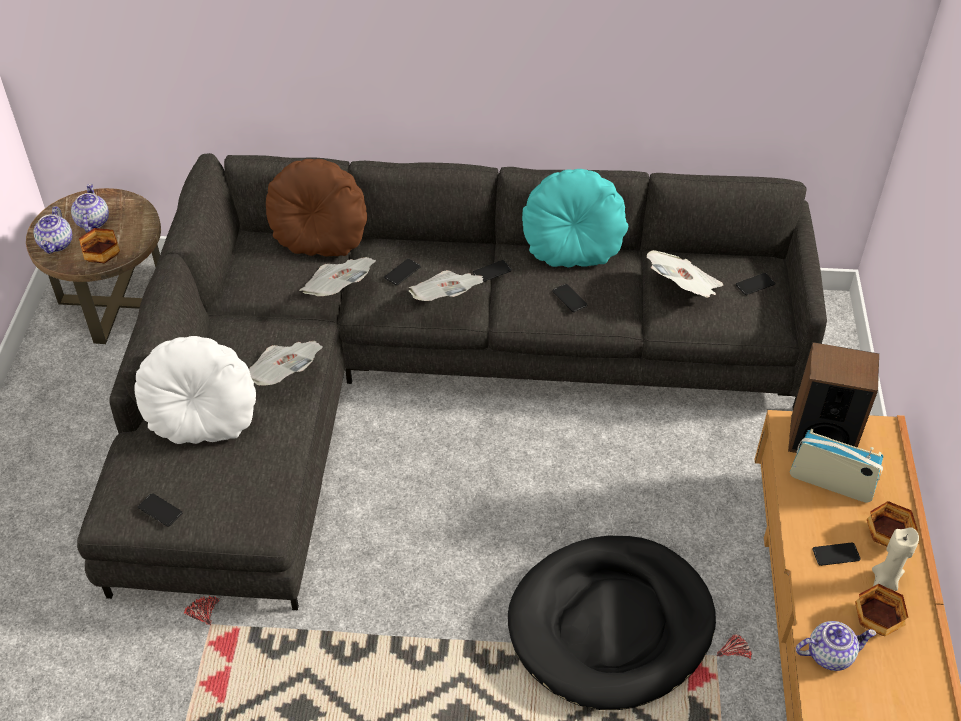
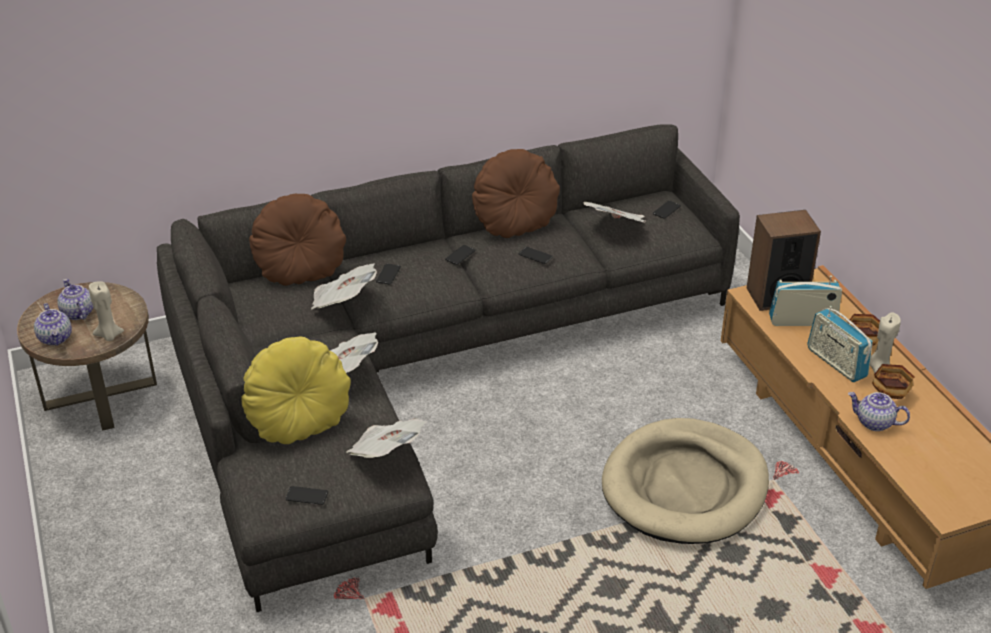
camera: 25 degrees left, 10 degrees down
bowl [79,228,120,263] -> beige candle [89,281,124,341]
white pillow [135,336,256,444] -> yellow pillow [241,337,351,444]
newspaper [409,270,484,301] -> newspaper moved to [346,418,427,458]
black dog bed [508,536,716,710] -> beige dog bed [602,418,769,544]
turquoise pillow [522,169,628,267] -> brown pillow [472,149,560,238]
teapot [796,621,876,671] -> teapot turned 120 degrees counterclockwise [848,392,910,431]
phone [813,543,861,566] -> radio [807,306,873,382]

